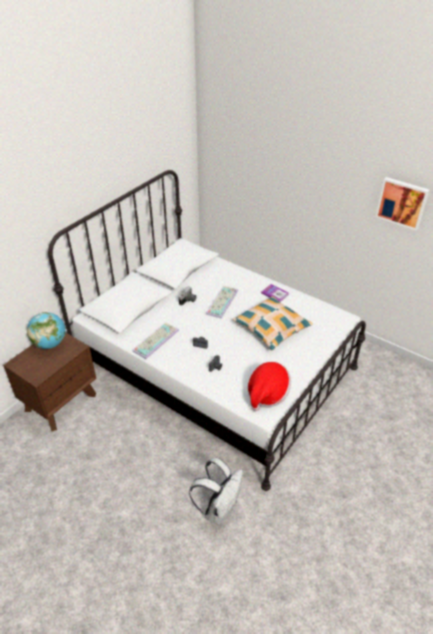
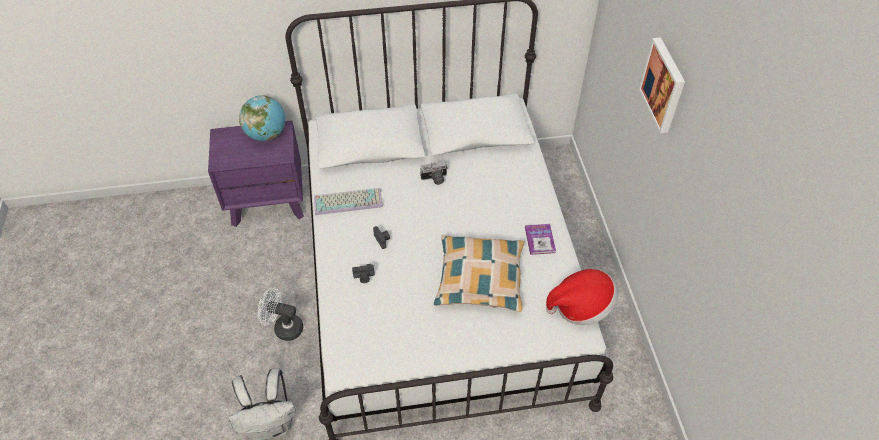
camera: 45 degrees right, 10 degrees up
brown nightstand [3,332,96,431] -> purple nightstand [208,120,304,227]
keyboard [206,286,238,318] -> none
hat [248,362,291,411] -> hat moved to [546,269,618,325]
picture [376,177,429,231] -> picture moved to [639,37,685,133]
none -> white fan [258,288,303,341]

